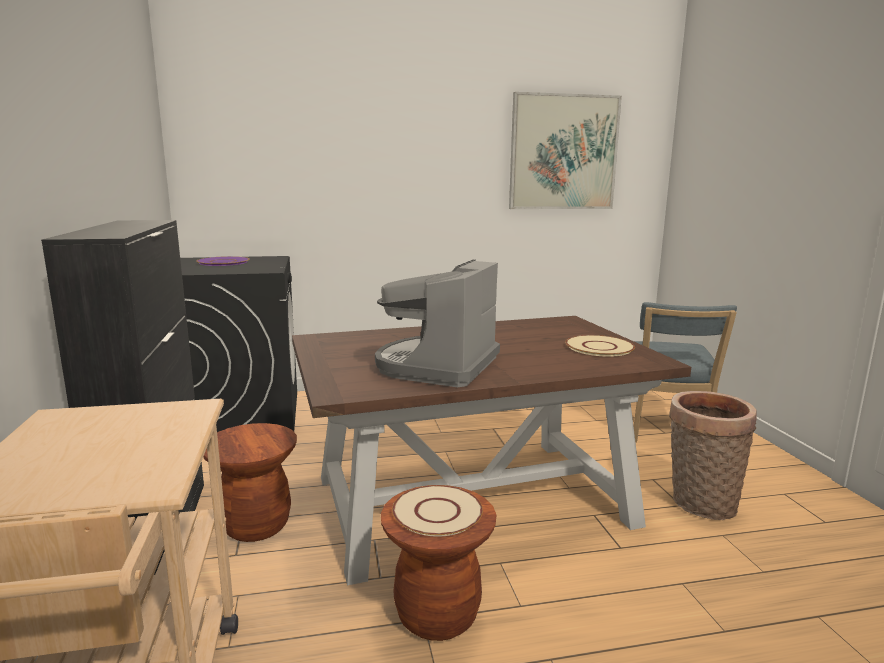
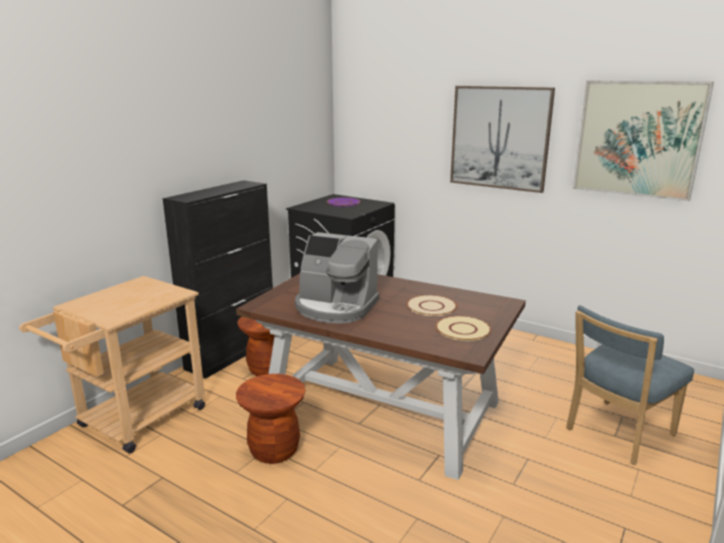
camera: 45 degrees right, 5 degrees up
coffee machine [375,259,500,387] -> coffee machine turned 135 degrees counterclockwise [295,232,379,324]
beige plate [392,485,483,537] -> beige plate moved to [407,295,457,316]
basket [669,391,757,520] -> none
none -> picture [450,86,555,193]

